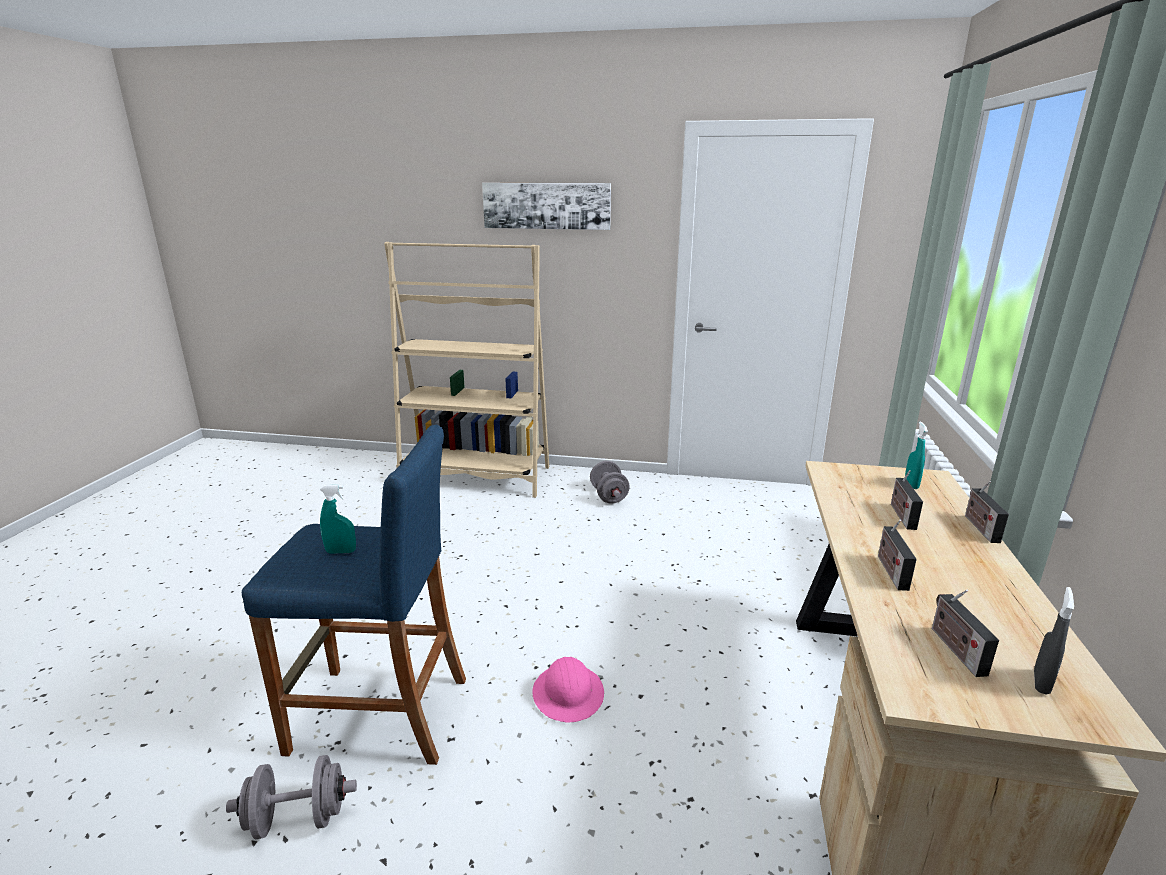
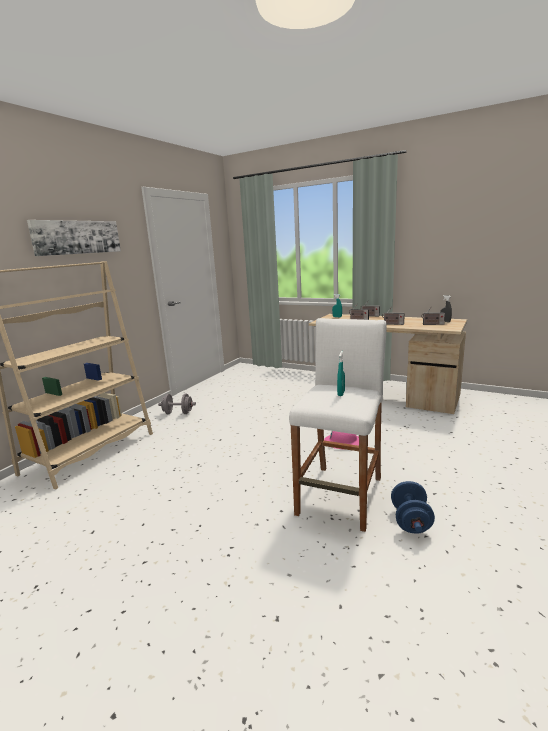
camera: 70 degrees left, 5 degrees down
grey dumbbell [226,755,357,839] -> blue dumbbell [391,481,435,534]
blue stool [242,425,466,765] -> white stool [289,318,387,532]

